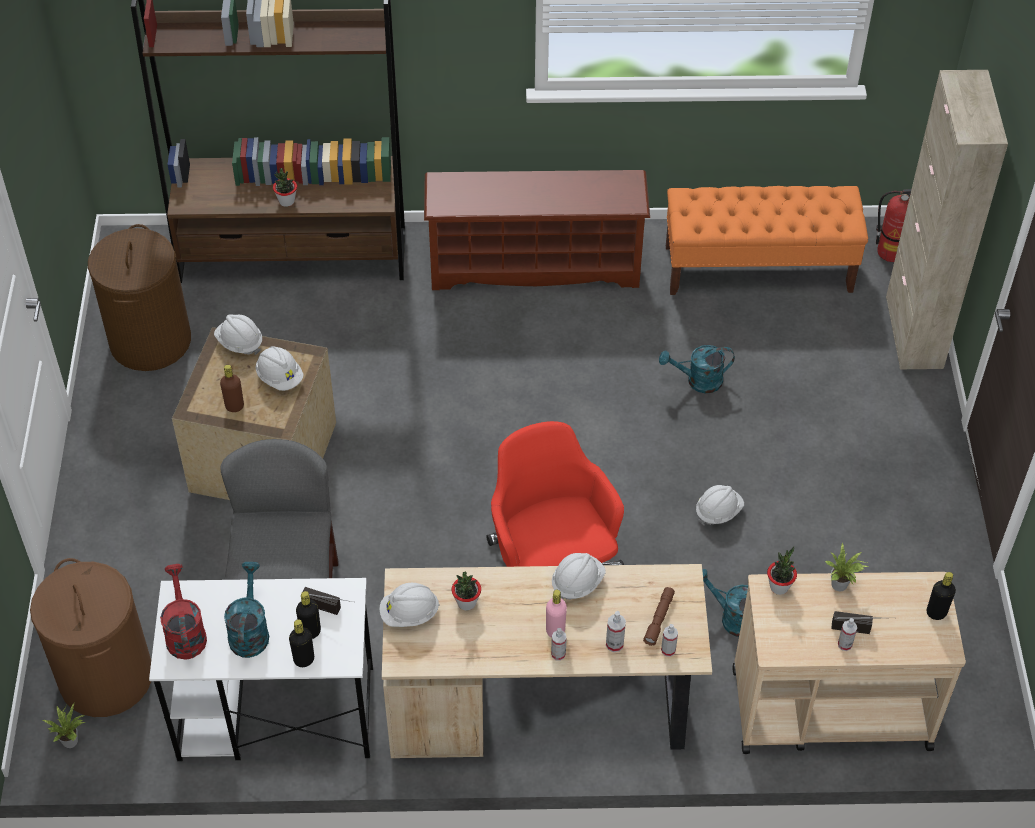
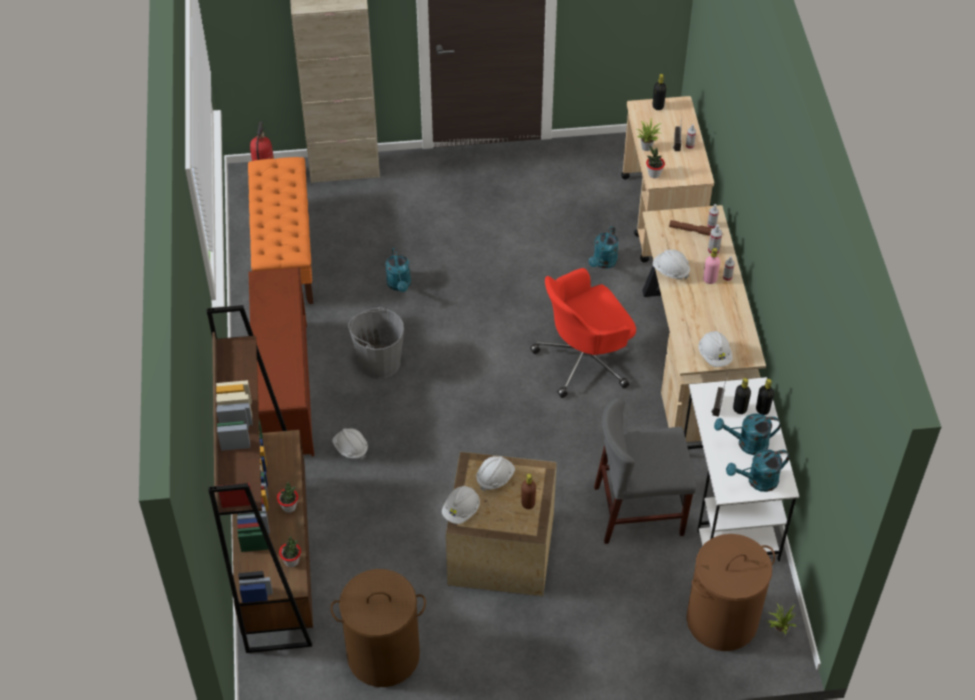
camera: 95 degrees left, 0 degrees up
red watering can [160,564,207,660] -> turquoise watering can [726,449,790,492]
potted plant [452,572,481,610] -> potted plant moved to [279,536,301,567]
white hard hat [696,485,744,526] -> white hard hat moved to [332,428,368,460]
none -> grey bucket [348,307,404,379]

